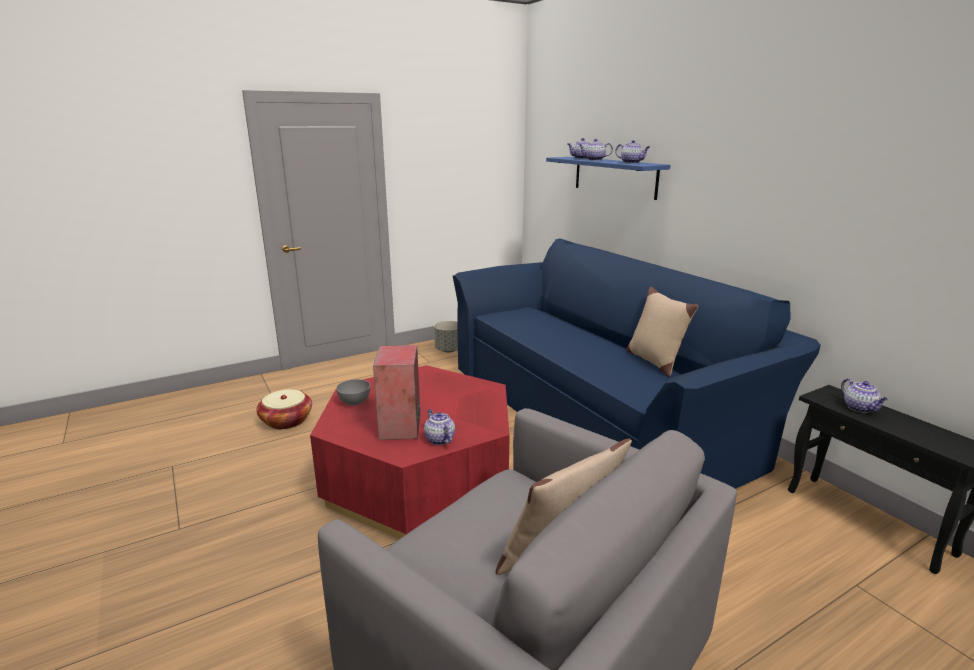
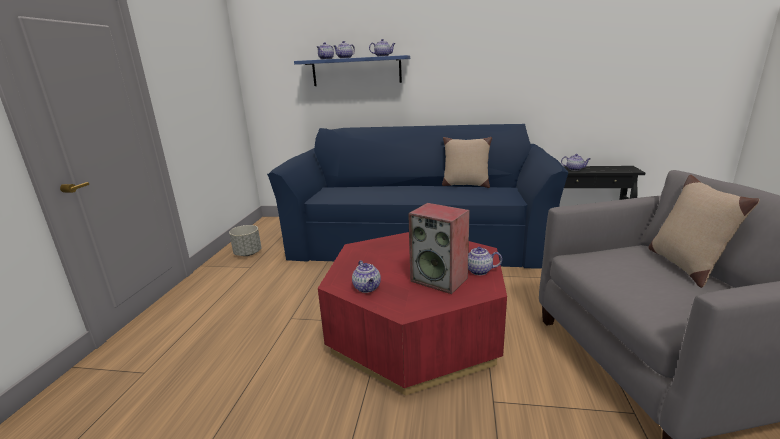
camera: 50 degrees left, 0 degrees up
basket [256,389,312,429] -> none
grey bowl [336,379,371,405] -> teapot [352,260,381,293]

